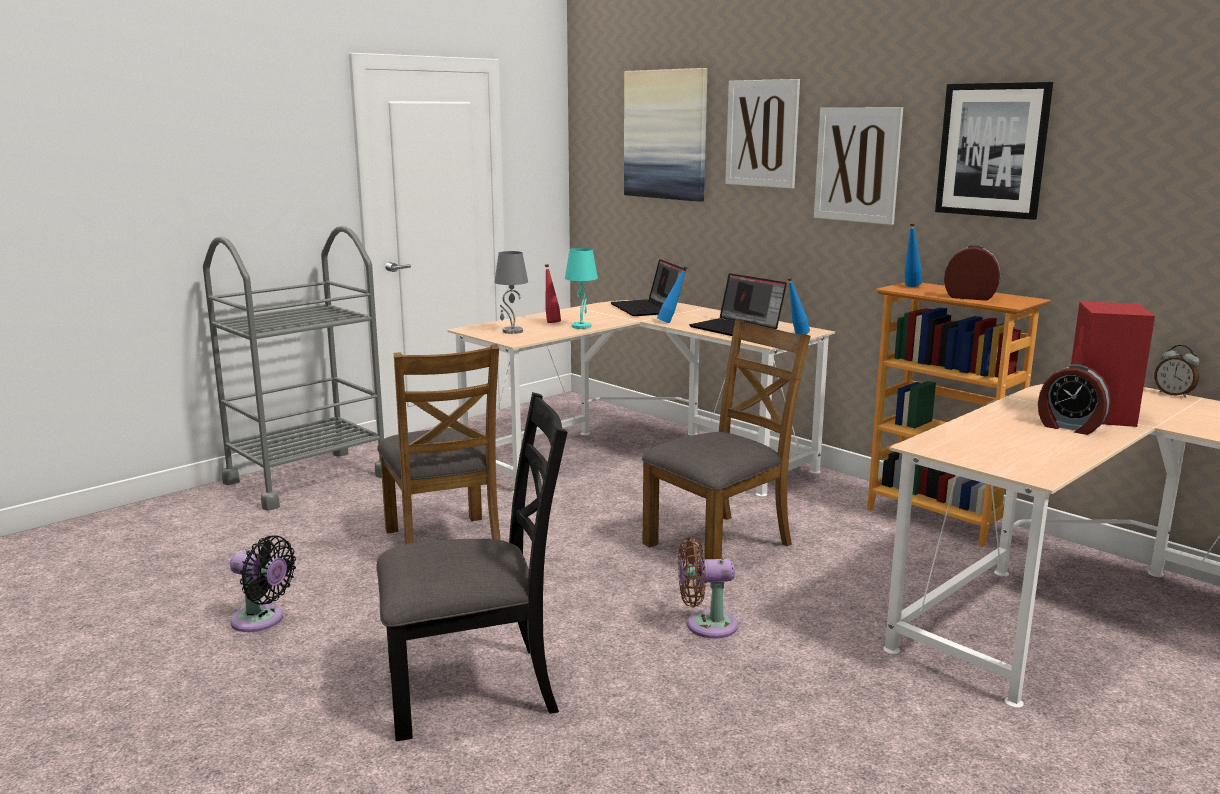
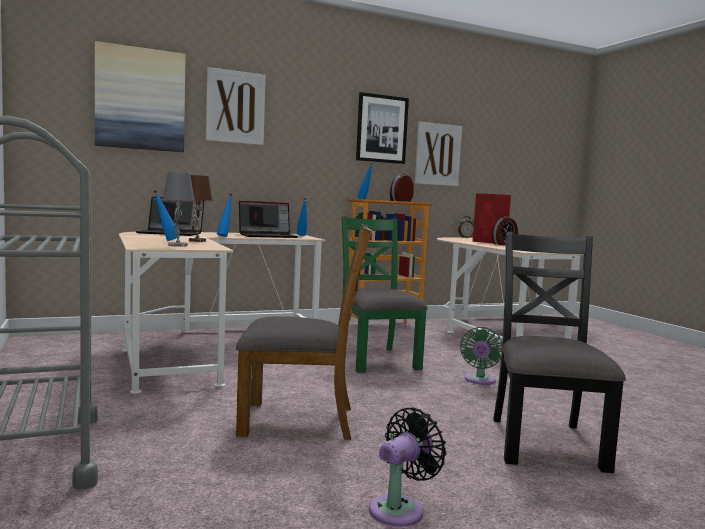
camera: 70 degrees left, 10 degrees down
red bottle [545,264,561,323] -> blue bottle [153,190,177,241]
turquoise table lamp [565,248,598,329] -> brown table lamp [189,175,213,242]
brown chair [642,319,811,559] -> green chair [341,216,428,373]
brown fan [678,537,738,639] -> green fan [460,327,502,385]
picture [814,108,903,225] -> picture moved to [415,122,462,186]

